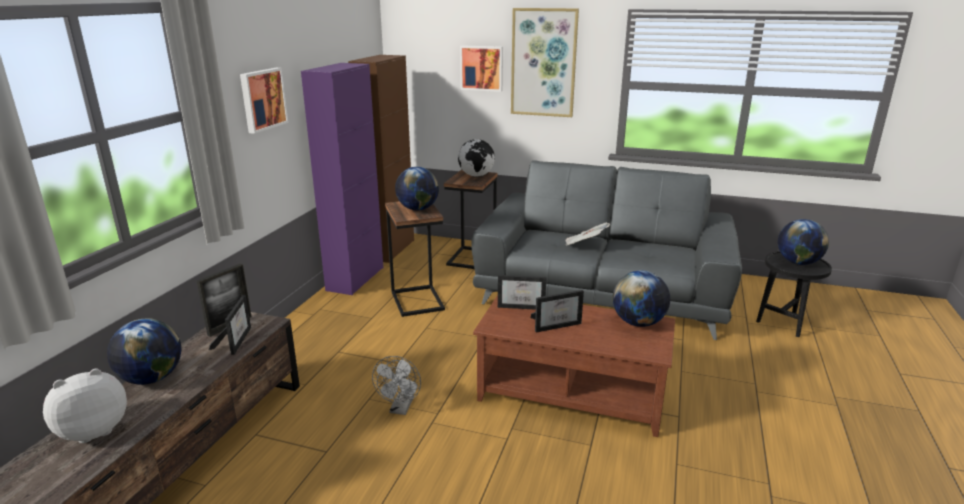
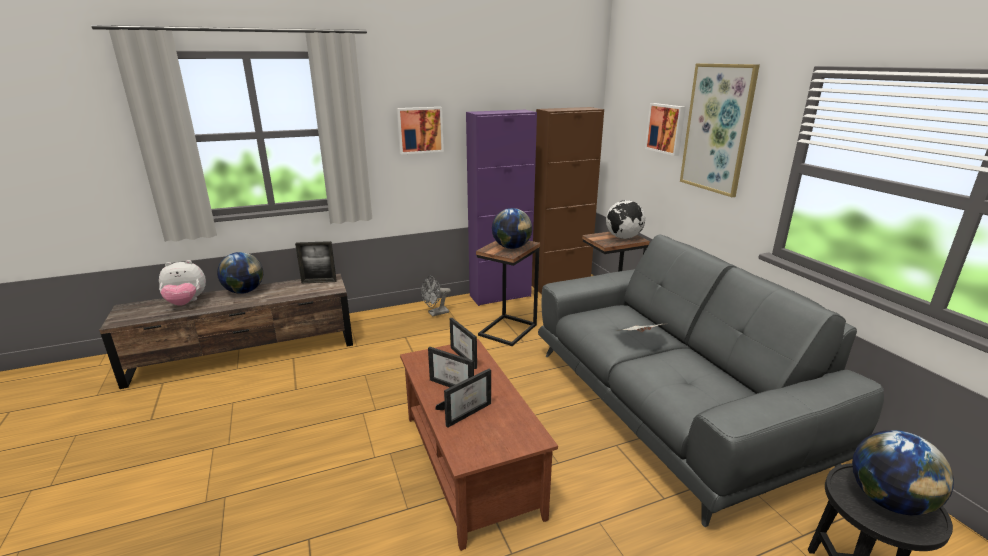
camera: 50 degrees right, 0 degrees up
plush toy [43,369,127,443] -> plush toy turned 150 degrees clockwise [159,260,206,306]
picture frame [209,295,251,355] -> picture frame moved to [435,369,491,428]
grey fan [372,356,421,415] -> grey fan moved to [421,276,451,317]
globe [613,270,670,327] -> none

